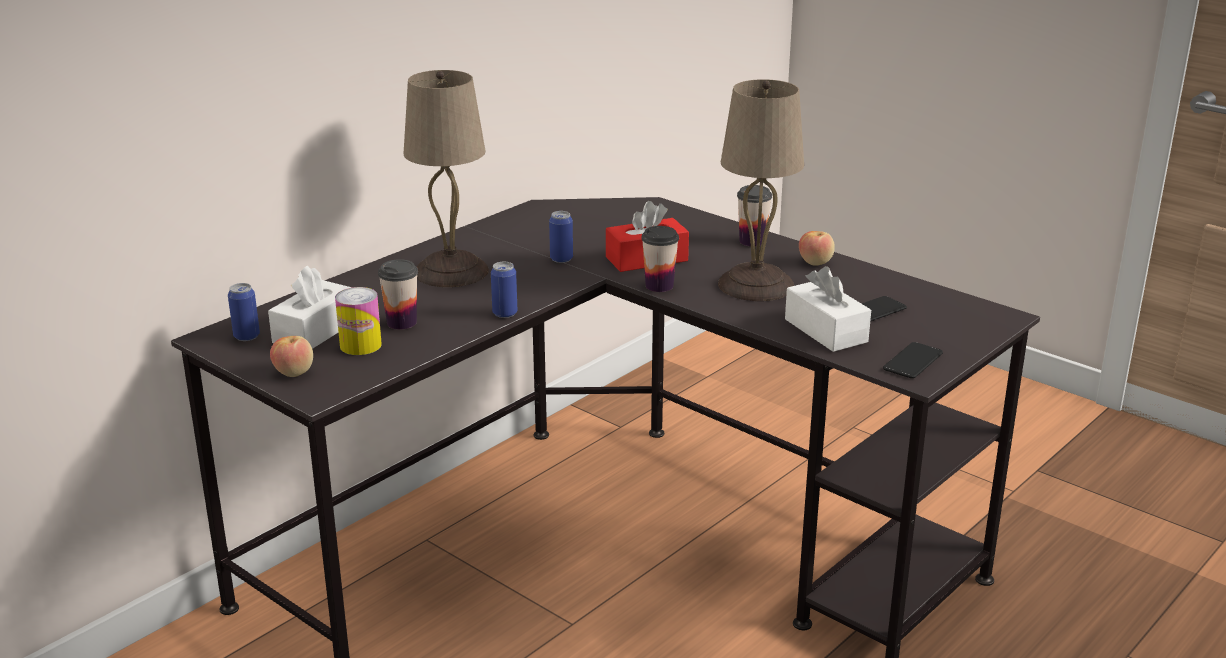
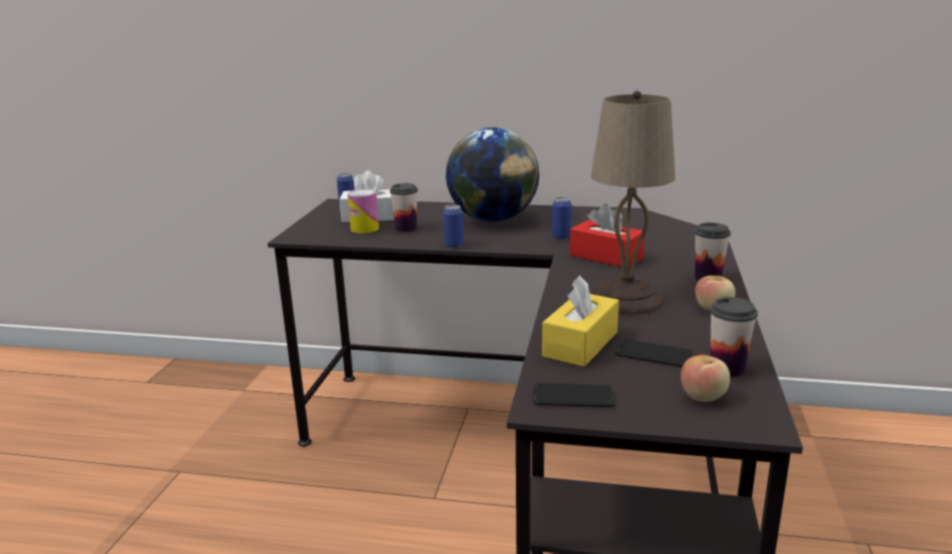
camera: 60 degrees right, 5 degrees down
apple [270,336,313,377] -> apple moved to [681,355,730,402]
beige table lamp [403,70,489,287] -> globe [446,127,539,222]
cup [641,226,679,292] -> cup moved to [710,297,758,377]
white tissue box [785,266,871,352] -> yellow tissue box [542,275,619,367]

